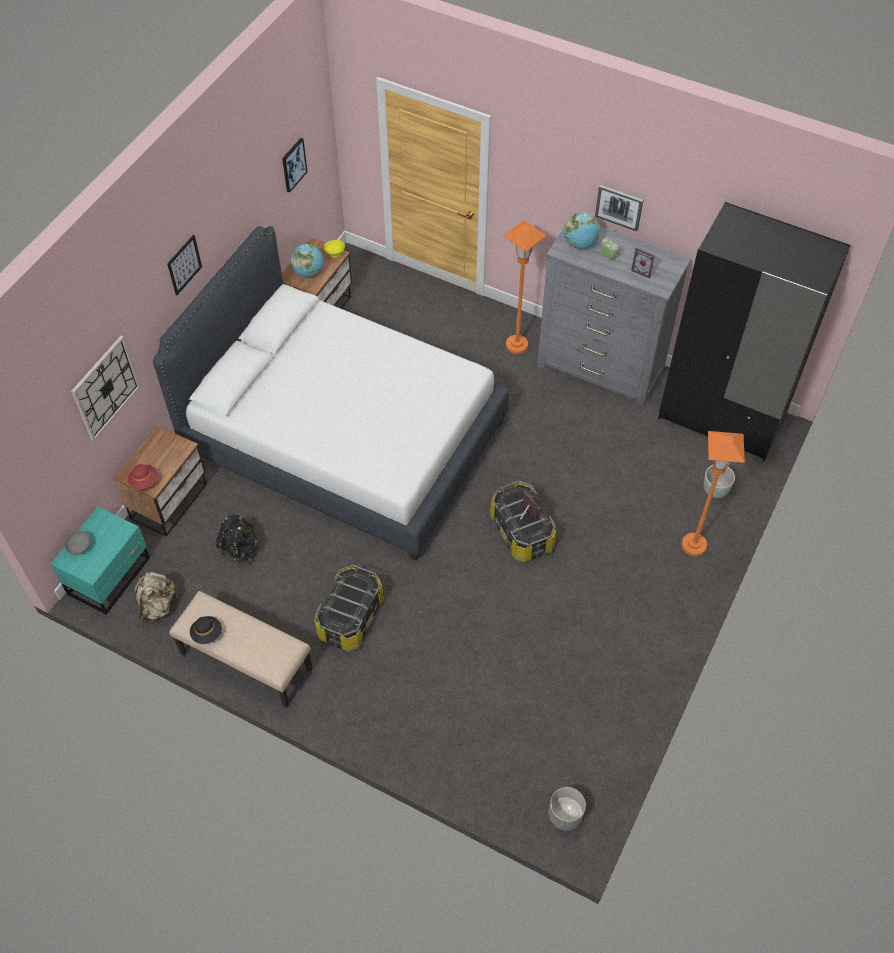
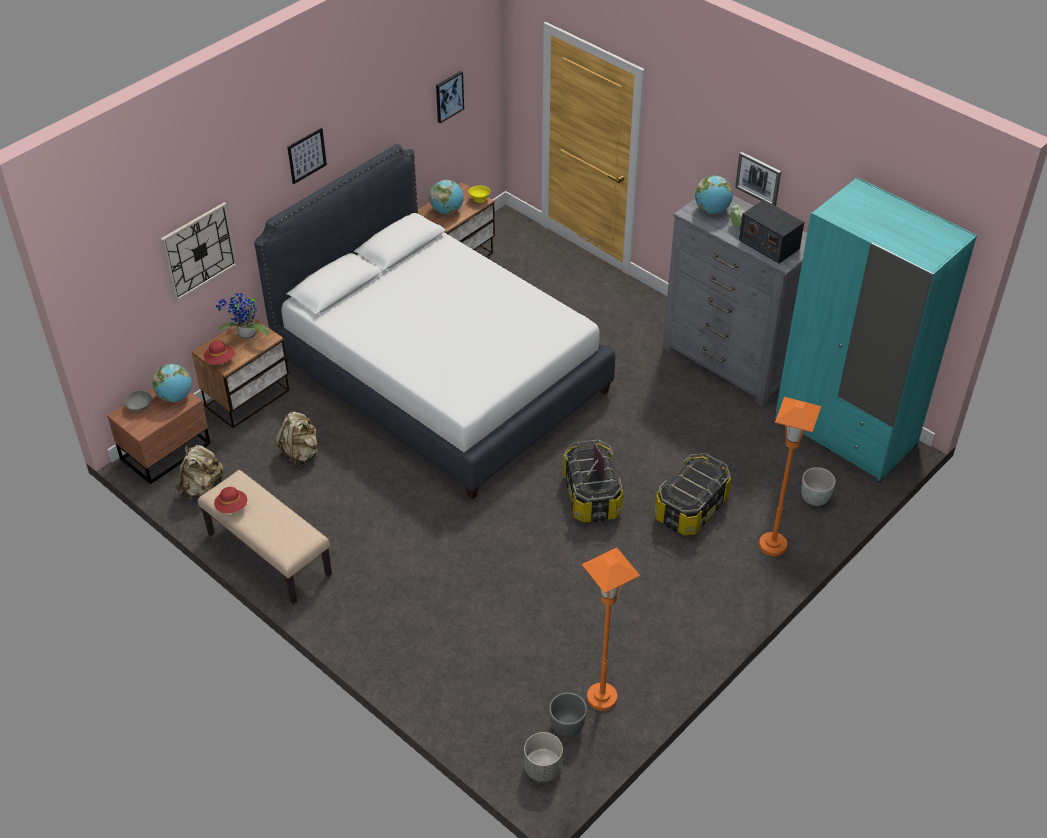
camera: 15 degrees right, 10 degrees down
turquoise nightstand [51,507,150,614] -> brown nightstand [107,387,211,484]
black hat [190,616,222,644] -> red hat [214,487,247,513]
black backpack [215,515,258,566] -> beige backpack [275,412,318,467]
storage box [314,565,384,652] -> storage box moved to [655,453,731,536]
orange floor lamp [503,220,547,354] -> orange floor lamp moved to [582,548,640,711]
picture frame [631,248,655,279] -> radio [739,199,804,263]
black wardrobe [658,202,851,462] -> turquoise wardrobe [775,177,977,482]
none -> globe [152,364,192,402]
none -> potted plant [216,293,270,340]
none -> grey planter [549,693,587,737]

